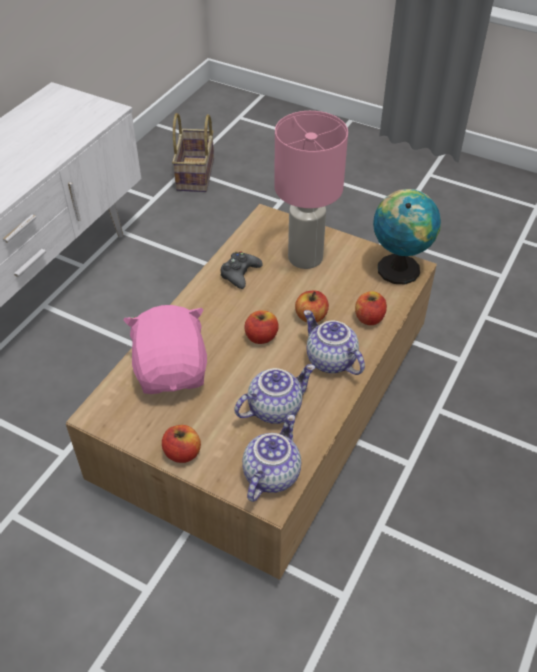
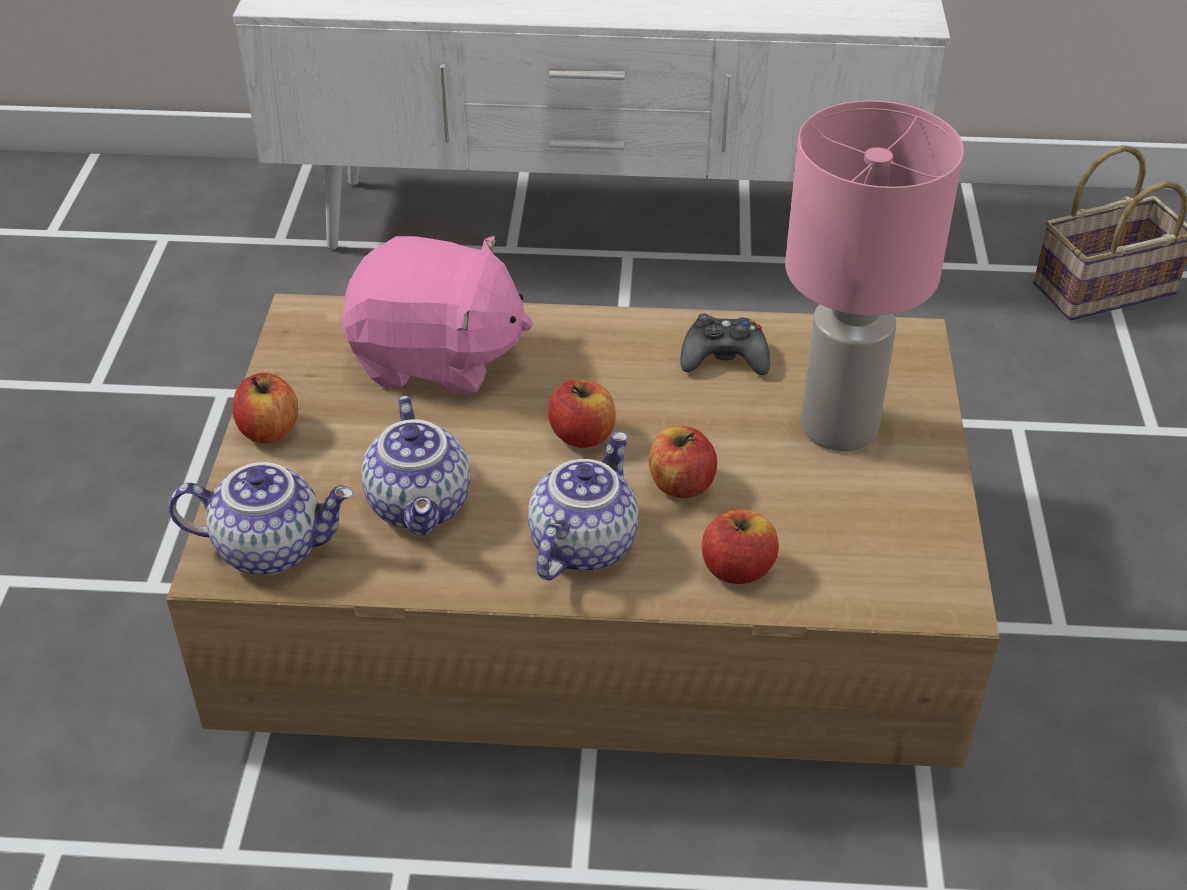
camera: 65 degrees right, 5 degrees down
pink plush toy [123,305,207,394] -> pink plush toy turned 45 degrees clockwise [342,236,533,396]
teapot [235,364,315,424] -> teapot turned 45 degrees clockwise [361,396,470,535]
globe [373,189,441,284] -> none

